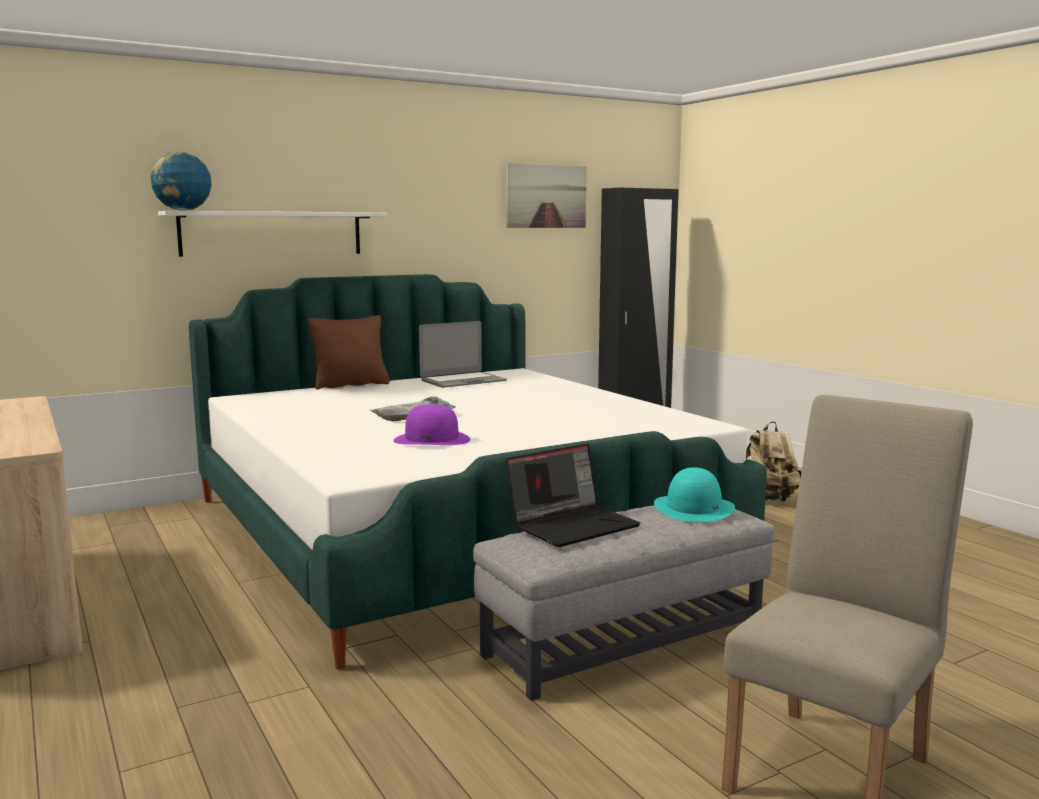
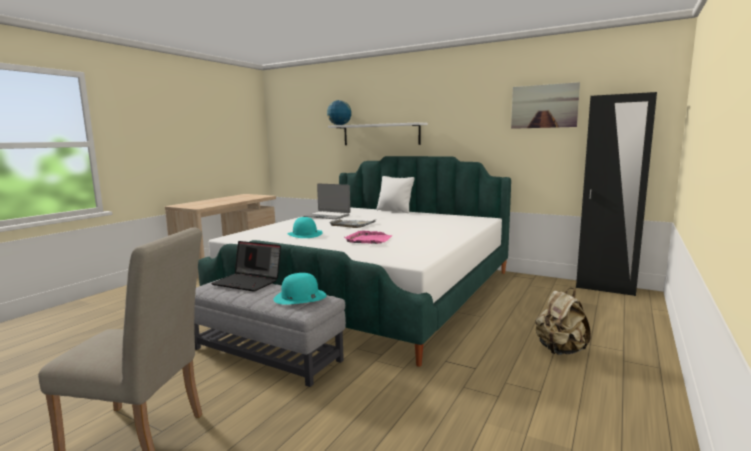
camera: 60 degrees right, 0 degrees up
brown pillow [308,315,390,390] -> white pillow [376,176,415,213]
purple hat [393,404,470,445] -> turquoise hat [287,217,323,238]
laptop [419,321,507,388] -> laptop moved to [302,184,350,219]
none -> pink tray [344,231,393,244]

